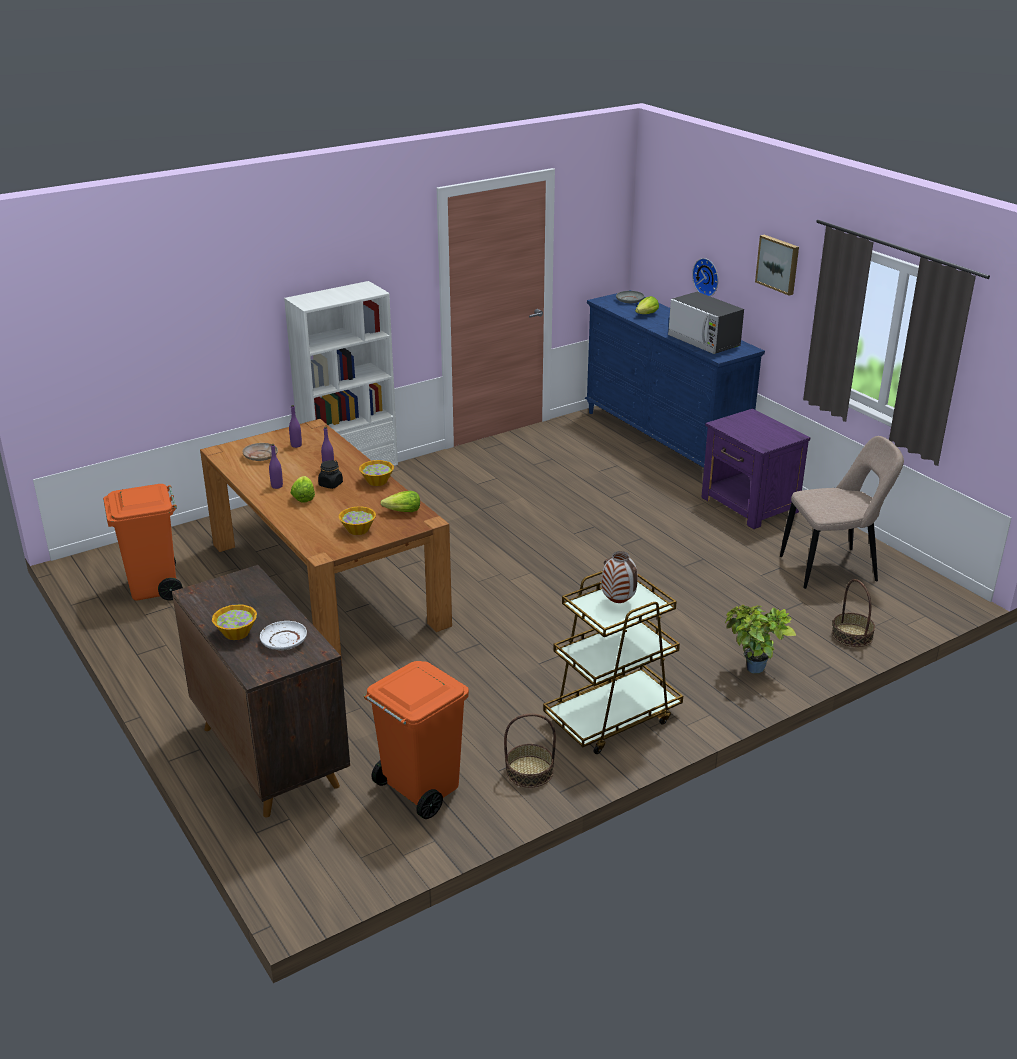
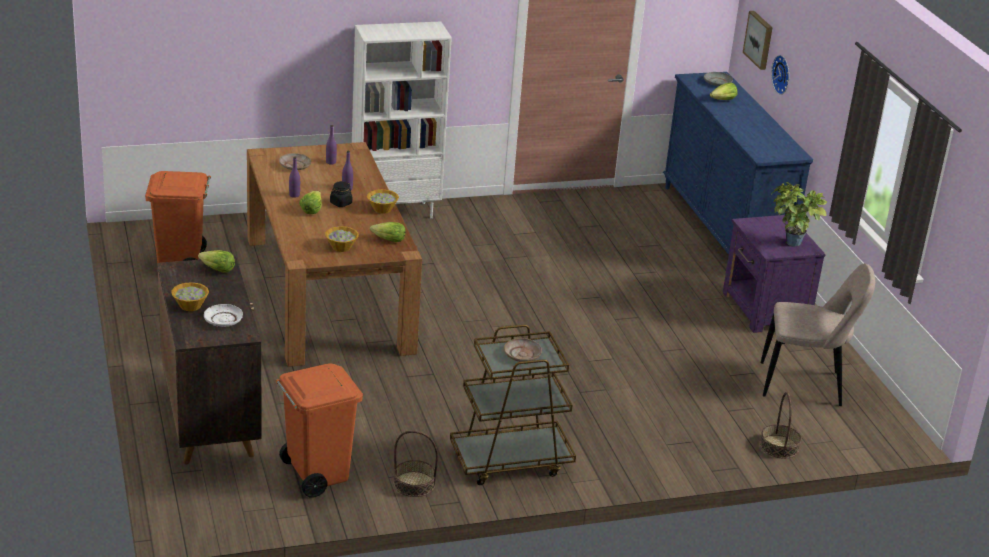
camera: 15 degrees right, 0 degrees up
vase [602,551,638,603] -> beige plate [504,338,542,362]
microwave [668,292,744,354] -> none
potted plant [725,605,796,674] -> potted plant moved to [772,182,827,246]
picture [755,235,799,296] -> picture moved to [743,11,773,70]
none -> lettuce [198,250,235,273]

